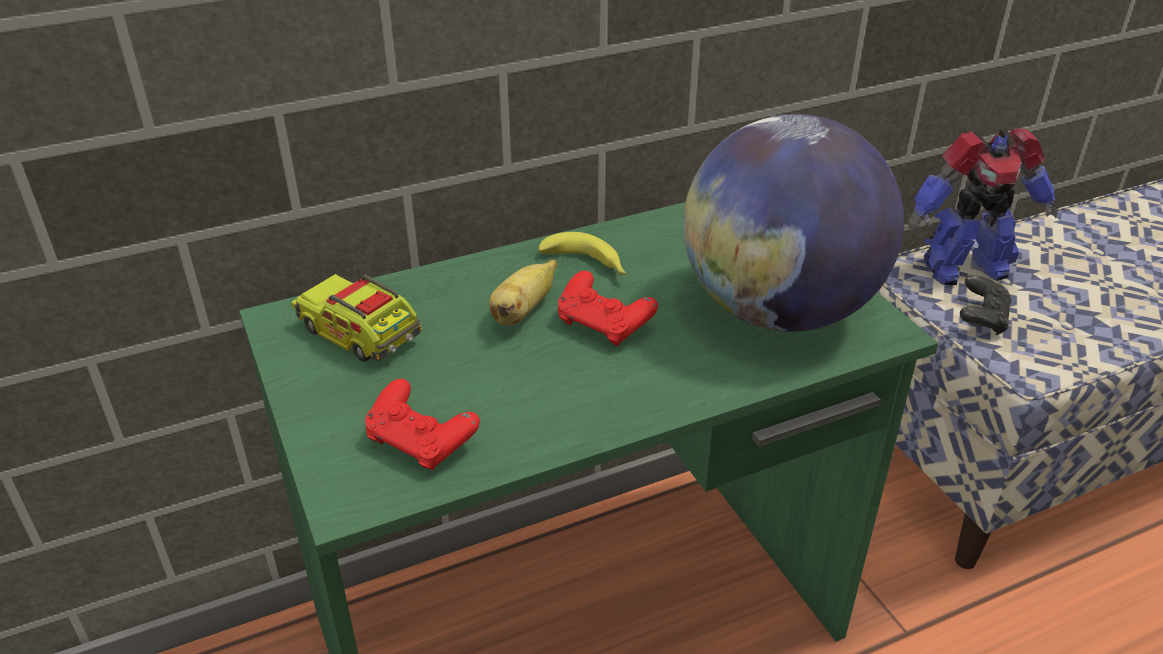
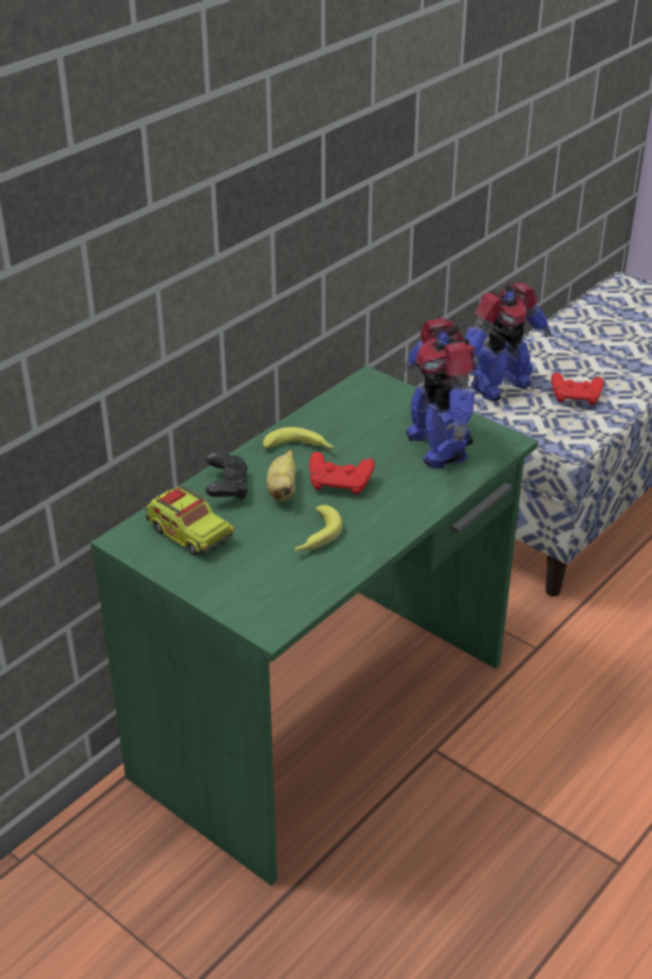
camera: 25 degrees left, 0 degrees up
toy truck [291,267,421,362] -> toy truck turned 150 degrees counterclockwise [145,486,234,555]
red game controller [365,379,480,470] -> red game controller moved to [551,373,604,405]
globe [683,114,904,332] -> toy robot [404,318,475,468]
black game controller [960,275,1011,335] -> black game controller moved to [206,452,248,500]
none -> banana [295,505,343,552]

